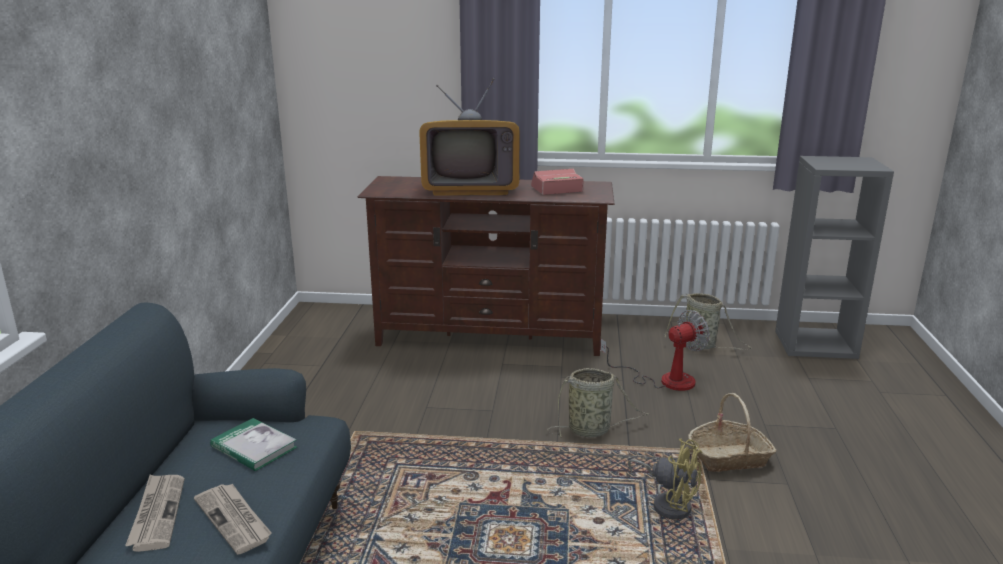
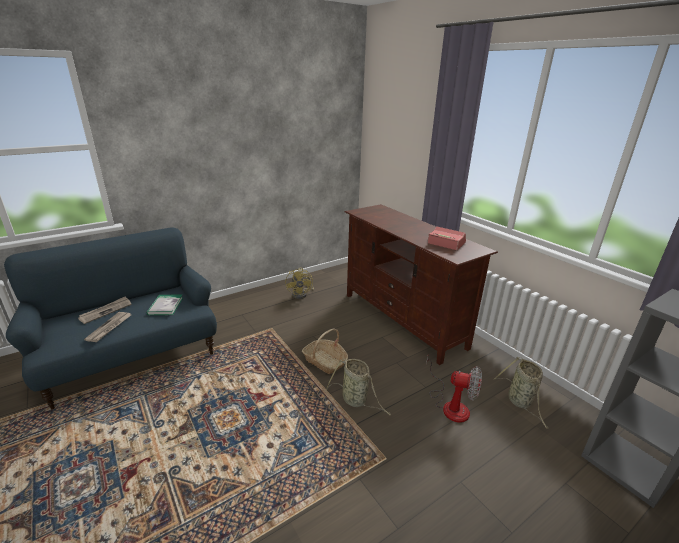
camera: 50 degrees right, 5 degrees up
television [419,78,520,196] -> none
yellow fan [628,439,702,520] -> yellow fan moved to [285,267,314,299]
basket [688,393,776,472] -> basket moved to [302,328,348,374]

